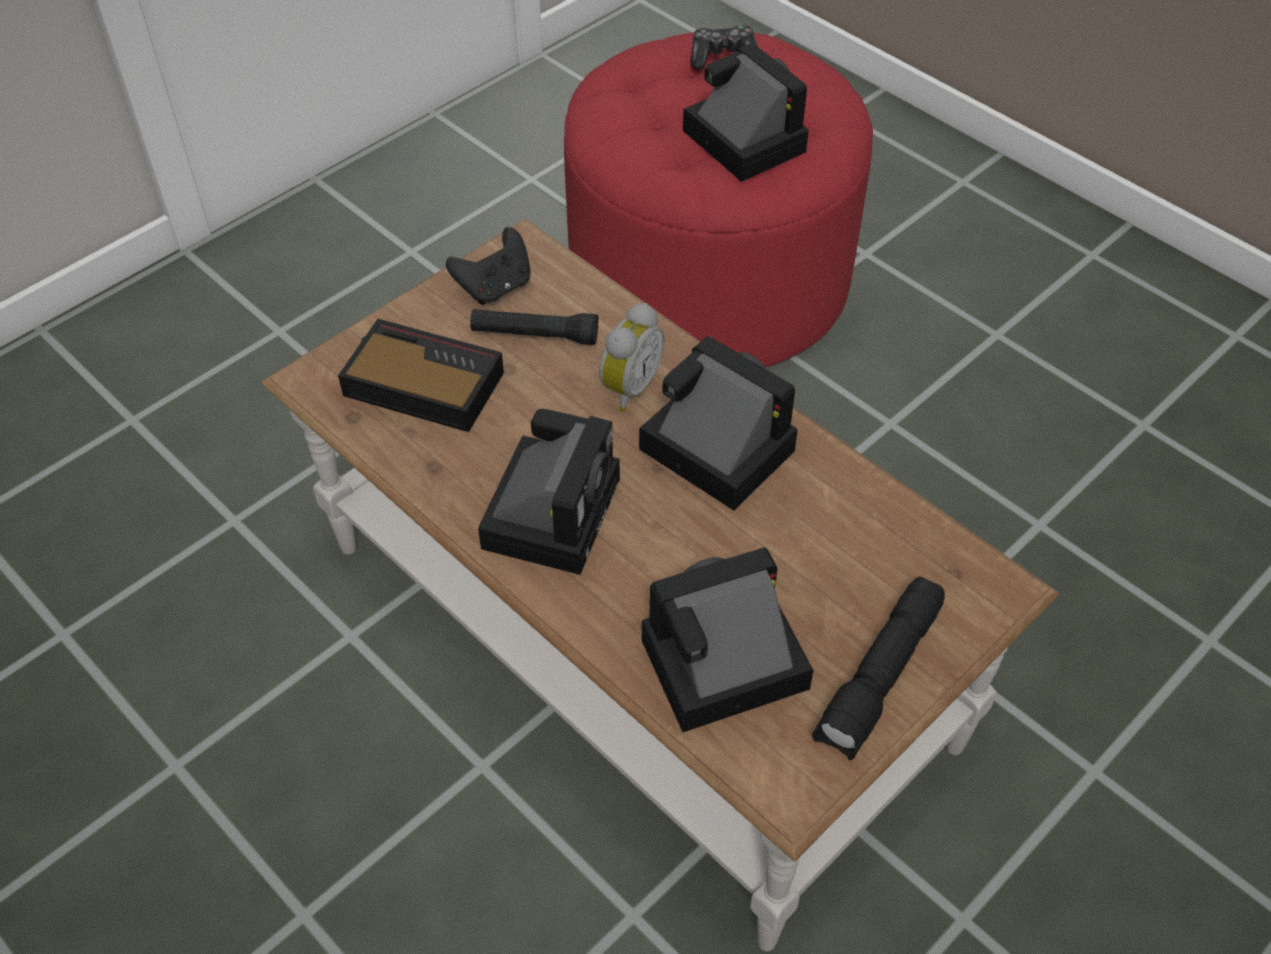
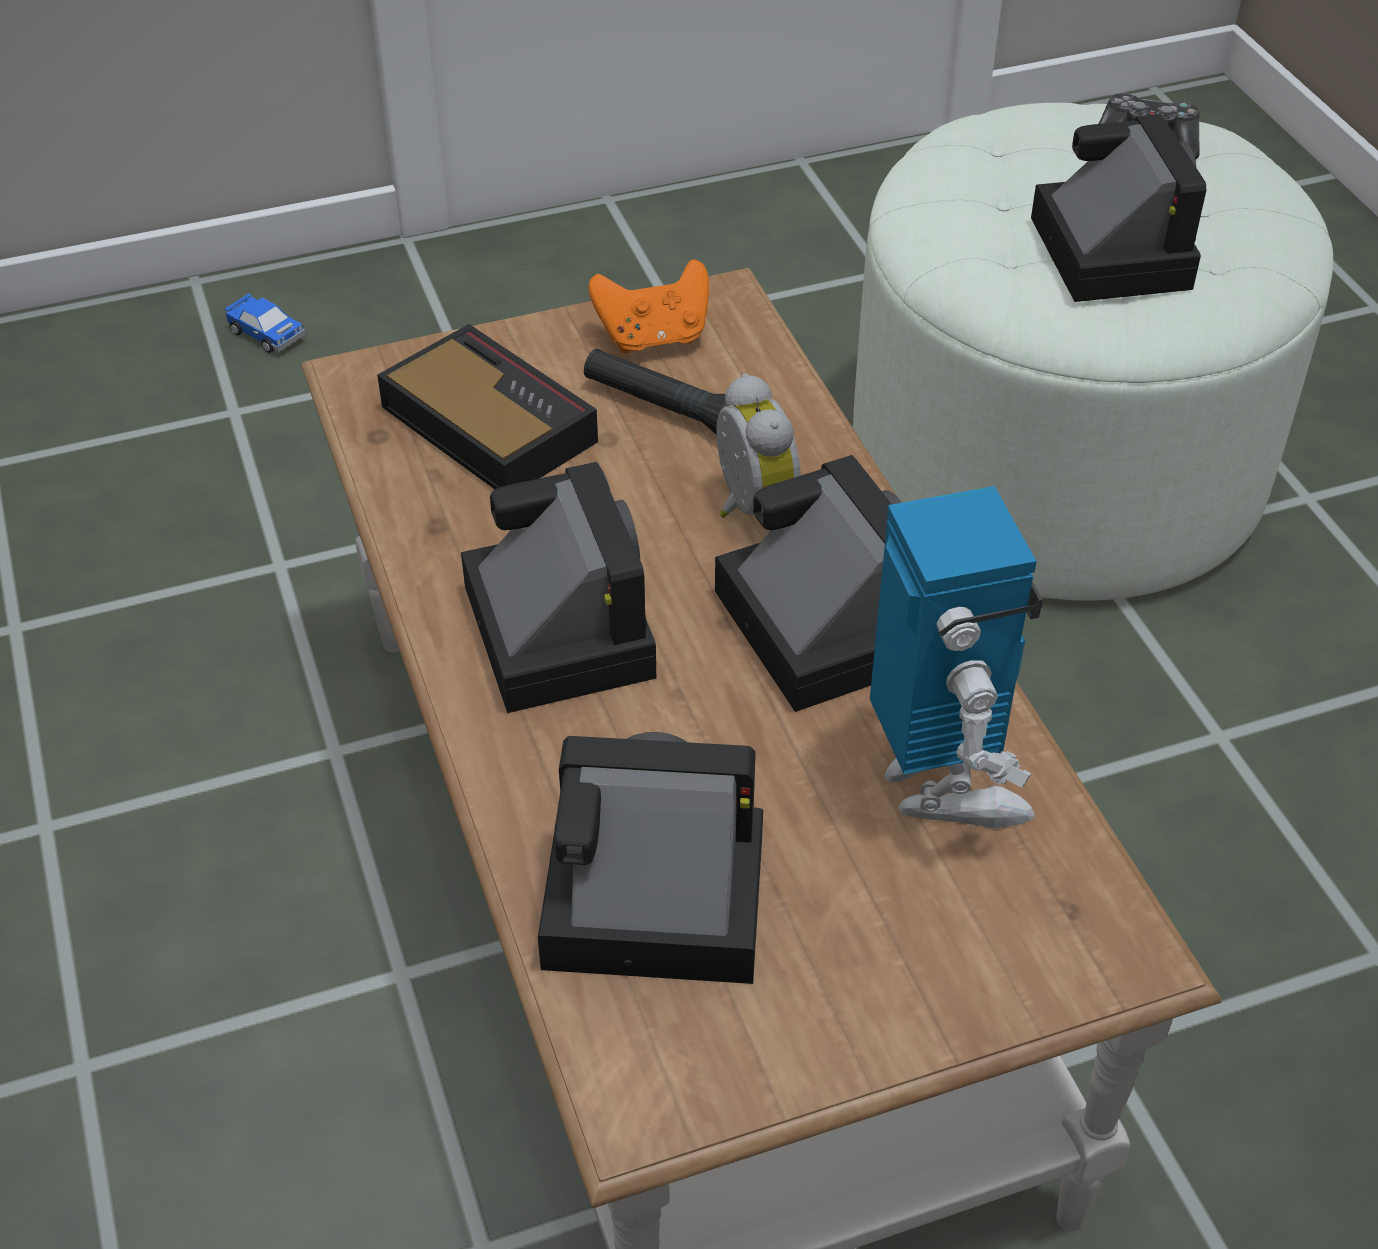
camera: 25 degrees right, 5 degrees down
black game controller [446,227,531,305] -> orange game controller [588,259,709,353]
camera [478,409,620,575] -> camera turned 60 degrees counterclockwise [461,462,656,713]
red ottoman [564,32,873,367] -> white ottoman [853,103,1333,601]
alarm clock [599,303,665,412] -> alarm clock turned 75 degrees counterclockwise [716,373,801,518]
black flashlight [813,577,945,760] -> none
none -> toy car [225,293,306,353]
none -> toy robot [870,486,1043,829]

